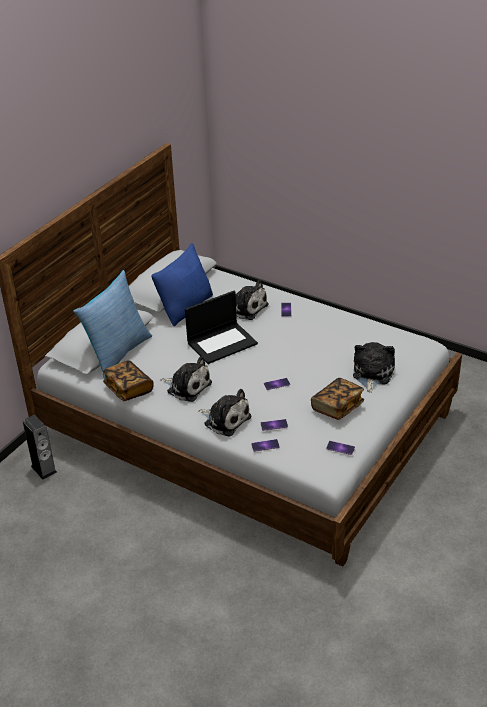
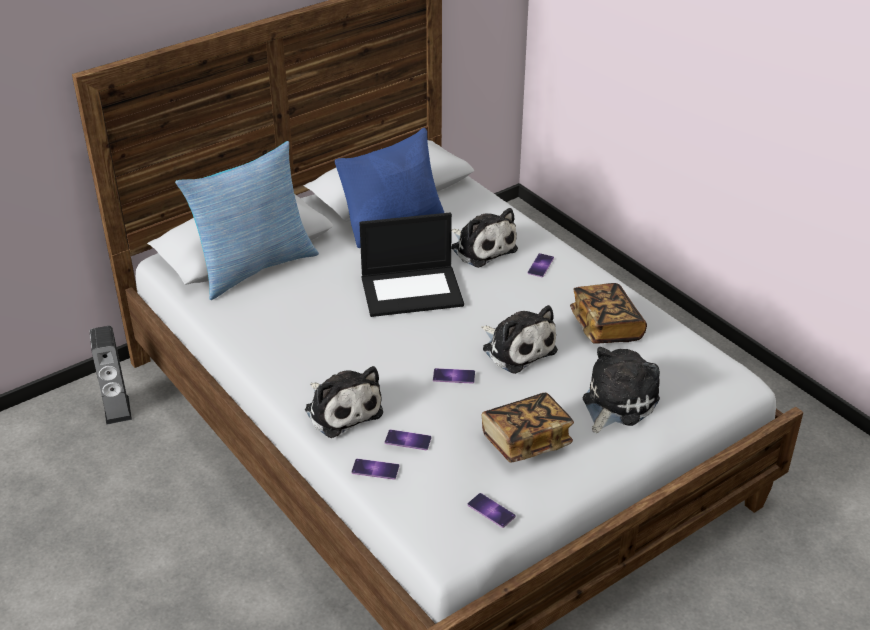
camera: 20 degrees right, 0 degrees up
book [103,360,154,401] -> book moved to [570,283,647,344]
plush toy [161,356,212,402] -> plush toy moved to [481,305,558,374]

